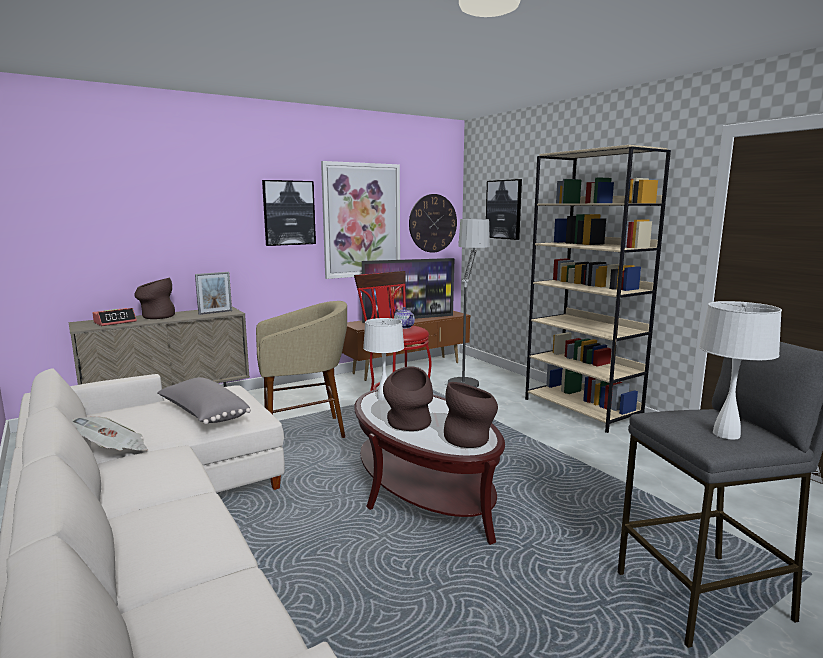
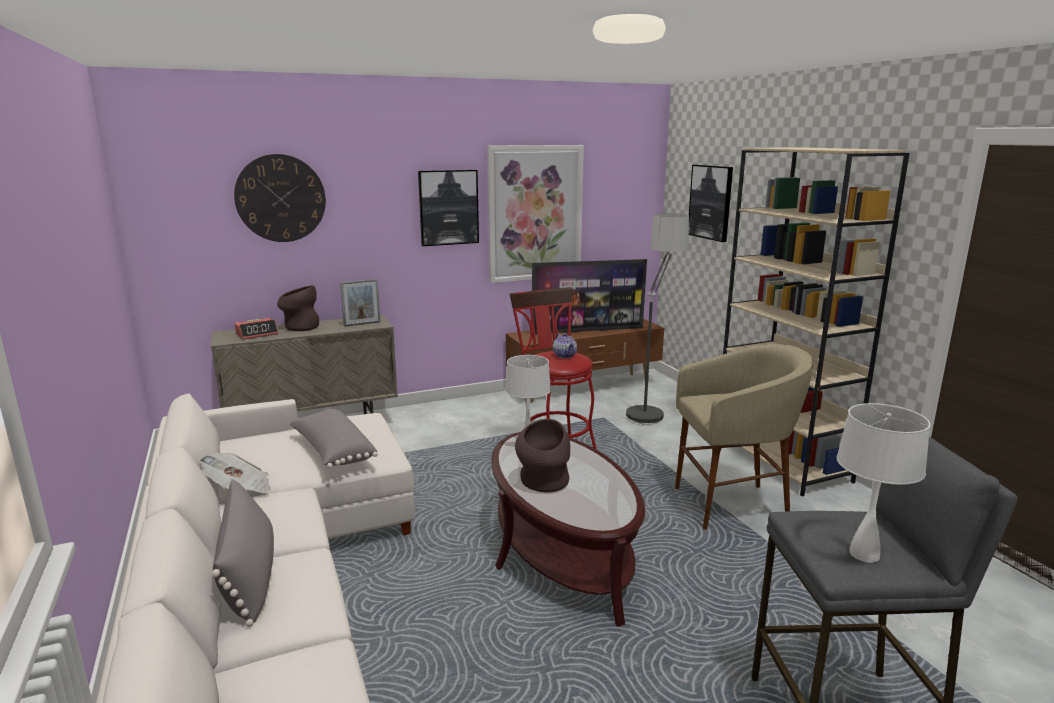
camera: 10 degrees right, 5 degrees up
beige stool [256,301,347,438] -> beige stool moved to [675,344,813,530]
wall clock [409,194,457,252] -> wall clock moved to [234,154,326,242]
brown vase [444,382,498,448] -> none
none -> grey pillow [212,479,274,627]

